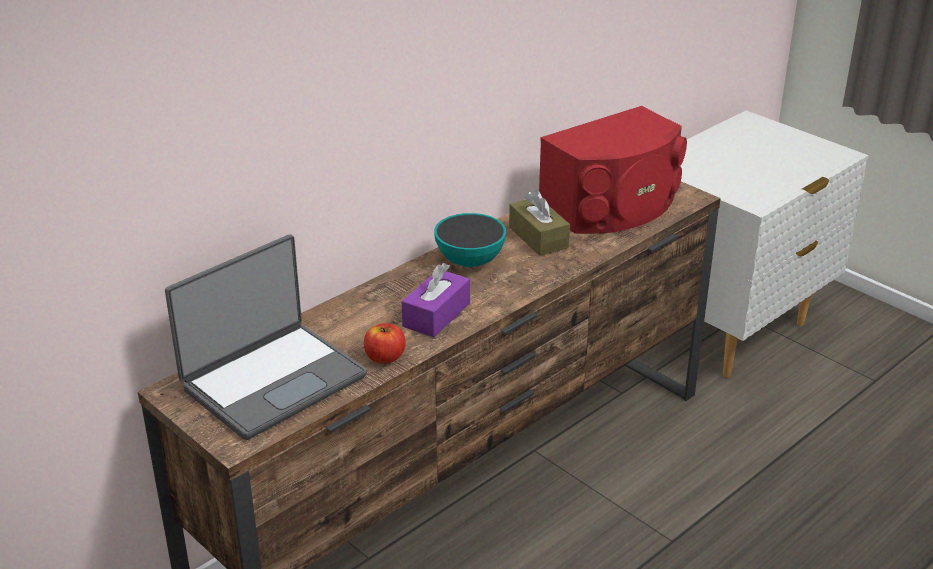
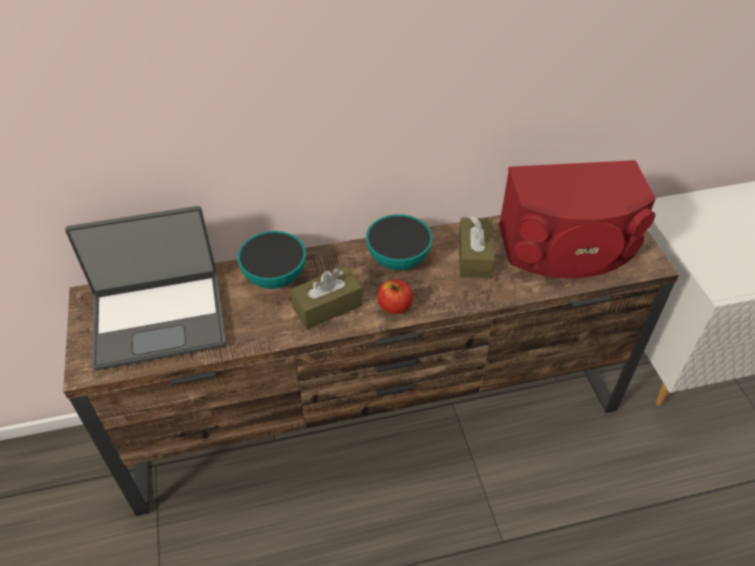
camera: 30 degrees right, 15 degrees up
apple [364,323,406,364] -> apple moved to [377,280,413,314]
purple tissue box [402,263,470,337] -> brown tissue box [290,266,363,329]
none -> bowl [237,231,306,289]

